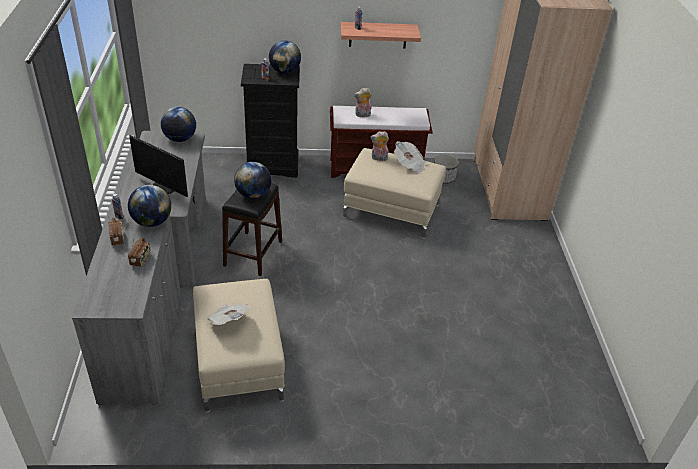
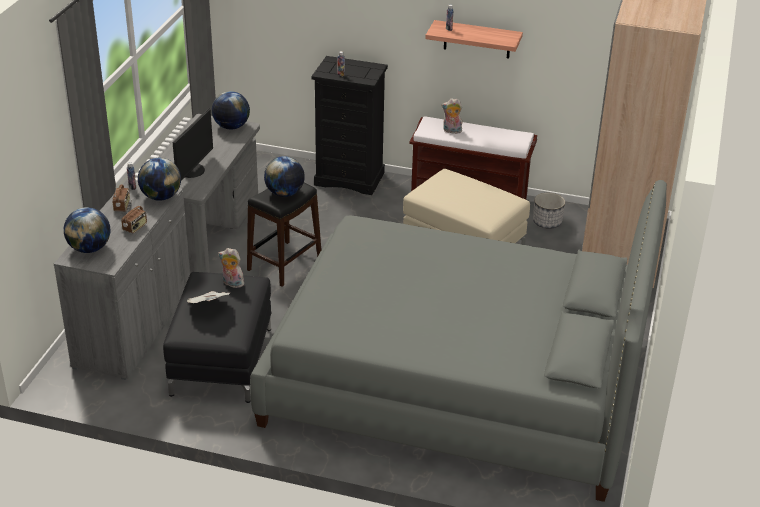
camera: 20 degrees right, 5 degrees down
monitor [129,135,188,197] -> monitor turned 120 degrees counterclockwise [173,108,213,181]
beige ottoman [193,279,285,413] -> black ottoman [163,272,271,403]
globe [269,40,301,74] -> globe moved to [64,207,110,253]
plush toy [370,131,389,161] -> plush toy moved to [218,248,244,288]
newspaper [394,141,426,174] -> none
none -> grey bed [250,180,667,502]

